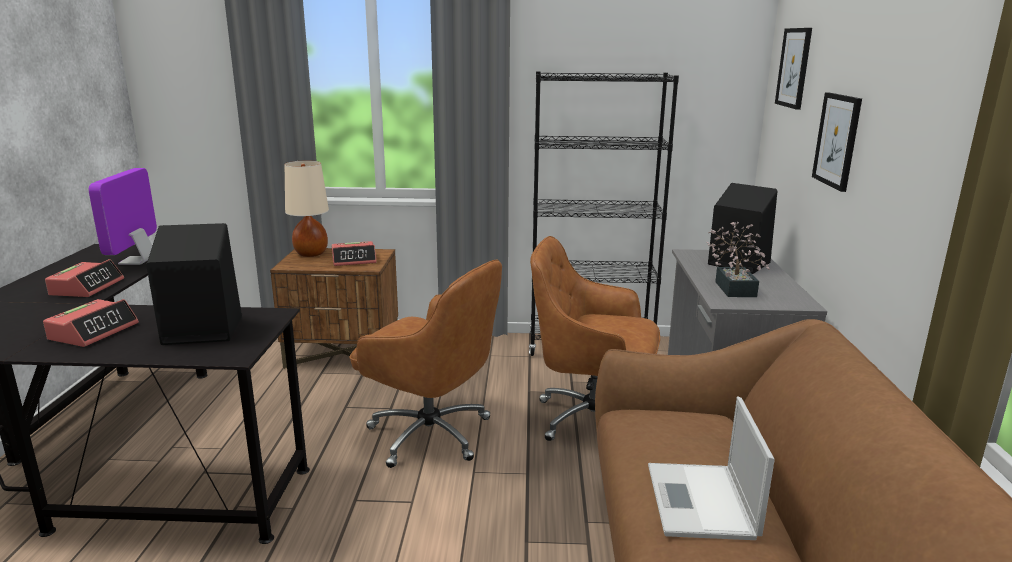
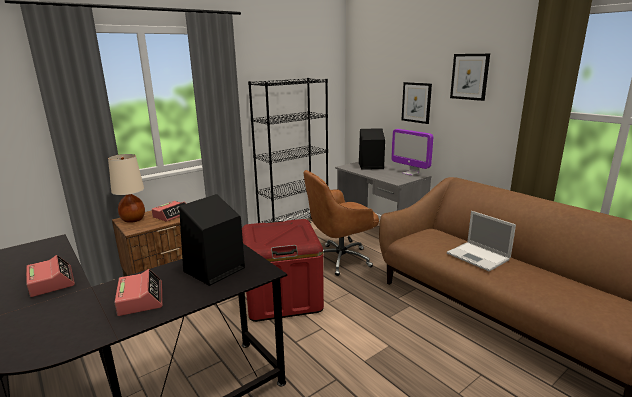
camera: 40 degrees left, 0 degrees up
monitor [89,168,157,265] -> monitor moved to [391,129,433,176]
brown office chair [349,260,502,468] -> red storage box [242,219,324,322]
potted plant [707,222,770,297] -> none
picture [775,28,812,110] -> picture moved to [450,54,490,101]

